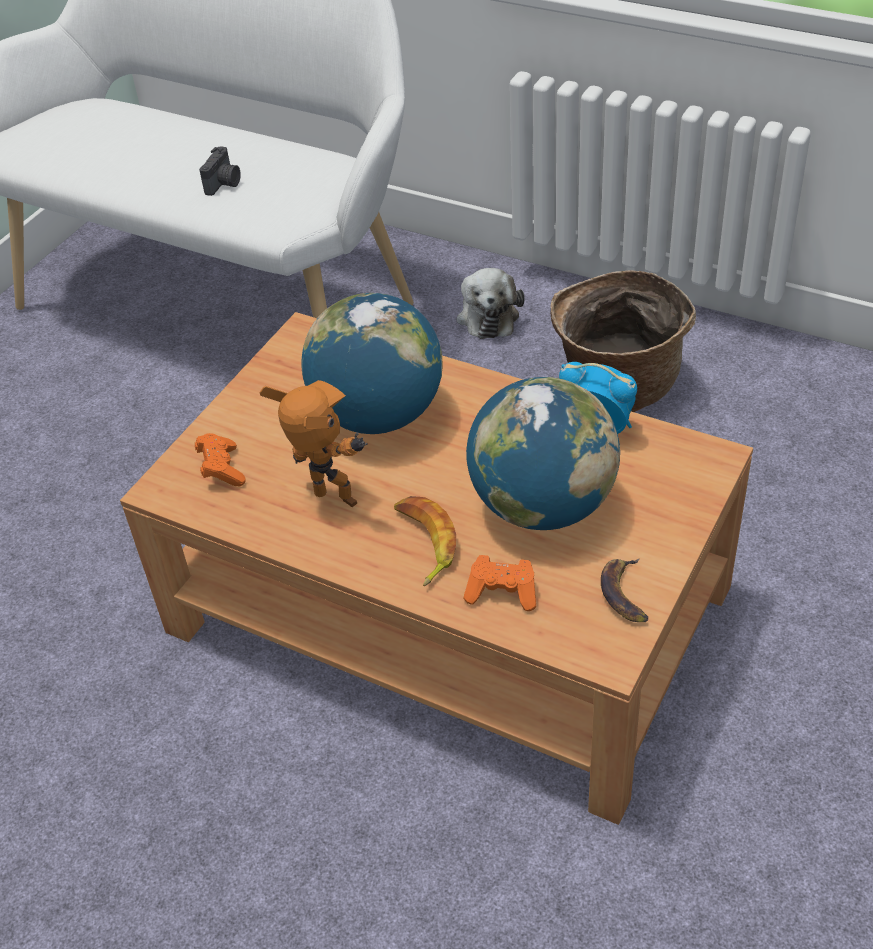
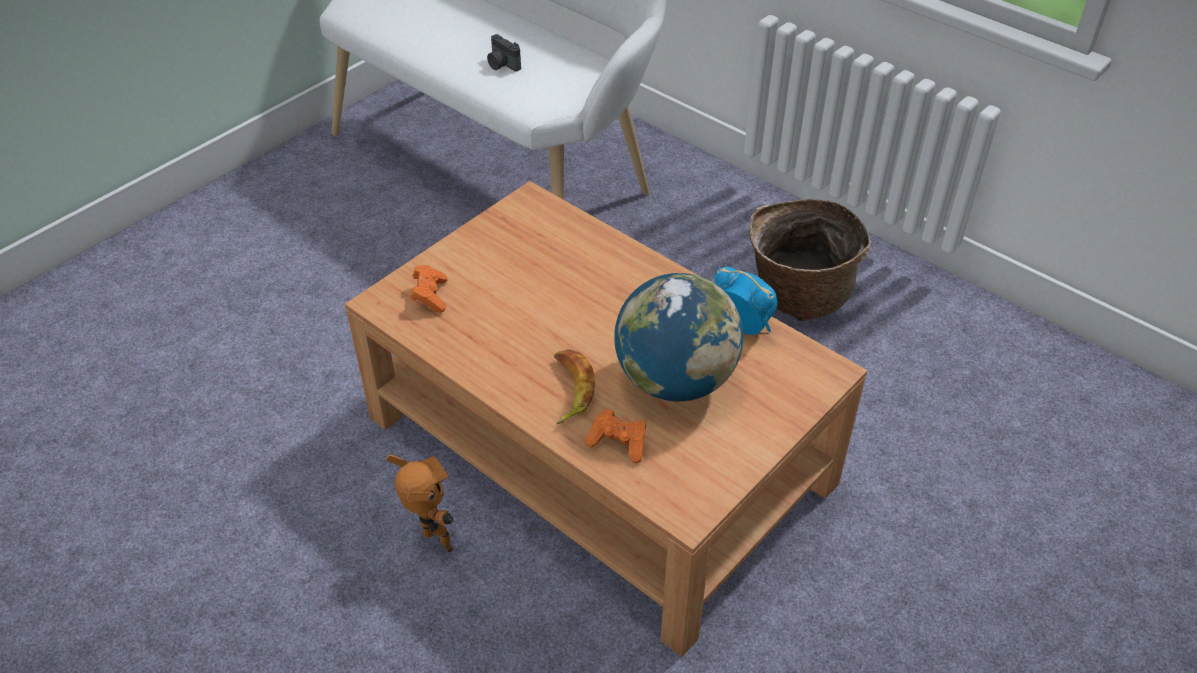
camera: 10 degrees right, 0 degrees up
camera [199,146,241,196] -> camera turned 105 degrees clockwise [487,34,521,71]
toy robot [260,380,367,507] -> toy robot moved to [386,455,454,552]
globe [302,293,443,434] -> none
plush toy [456,268,525,339] -> none
banana [601,559,648,622] -> none

